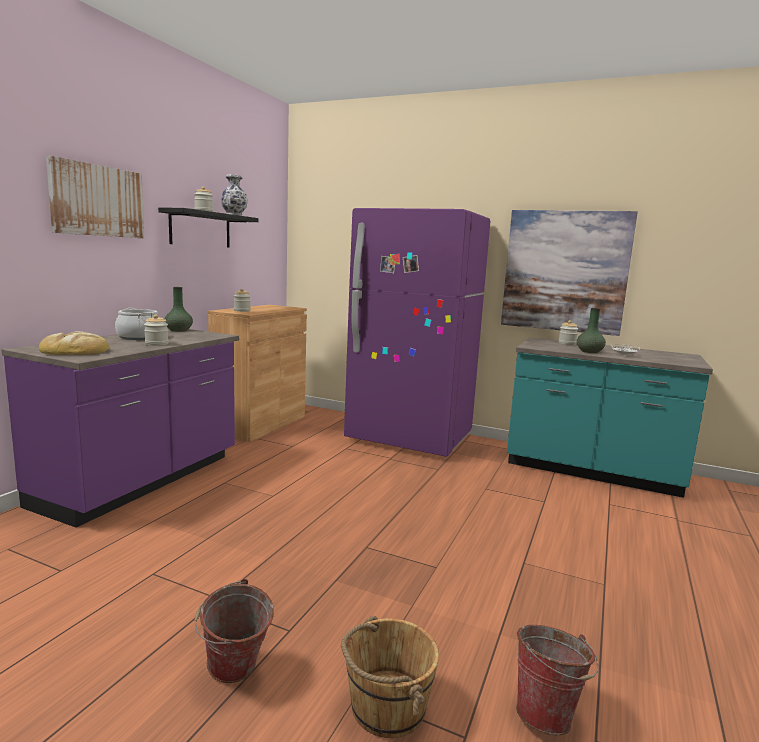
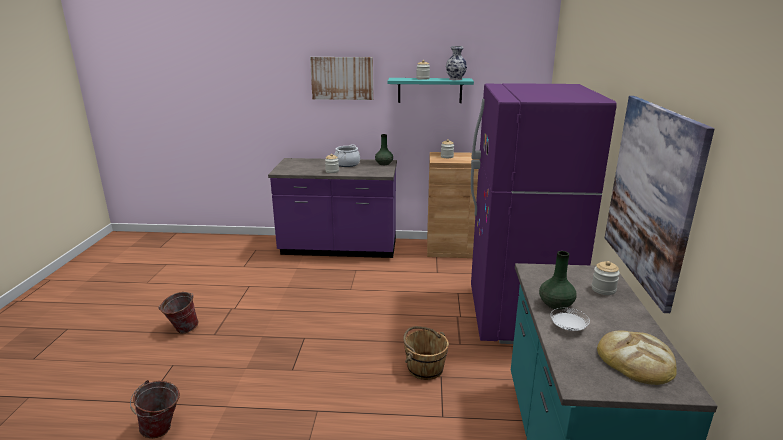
camera: 70 degrees right, 10 degrees up
bread [39,331,110,355] -> bread moved to [597,331,677,385]
black shelf [158,207,258,247] -> turquoise shelf [387,78,474,103]
brown bucket [341,616,439,738] -> brown bucket moved to [403,326,449,380]

